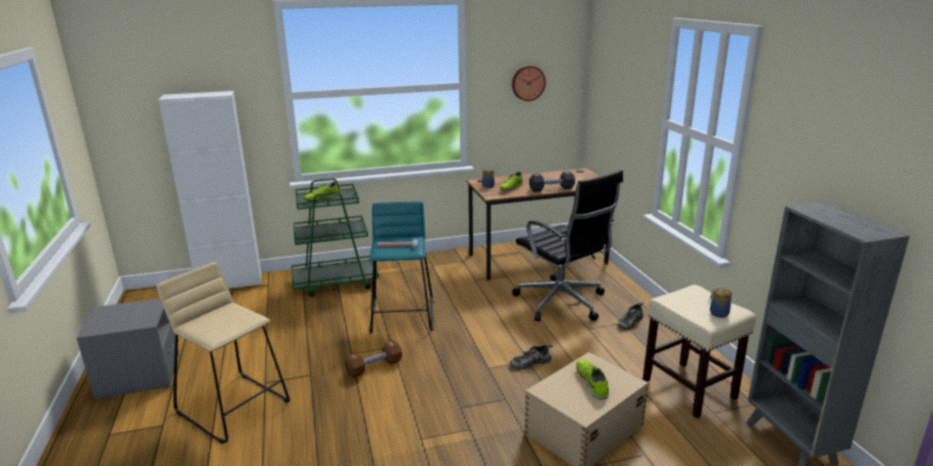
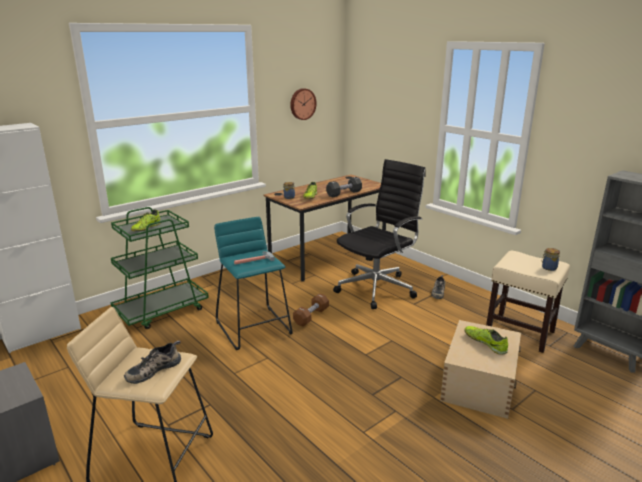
camera: 25 degrees left, 0 degrees up
brown dumbbell [345,340,402,378] -> brown dumbbell moved to [293,293,329,326]
shoe [510,345,553,369] -> shoe moved to [124,341,181,384]
black office chair [512,170,623,321] -> black office chair turned 75 degrees counterclockwise [333,159,426,309]

